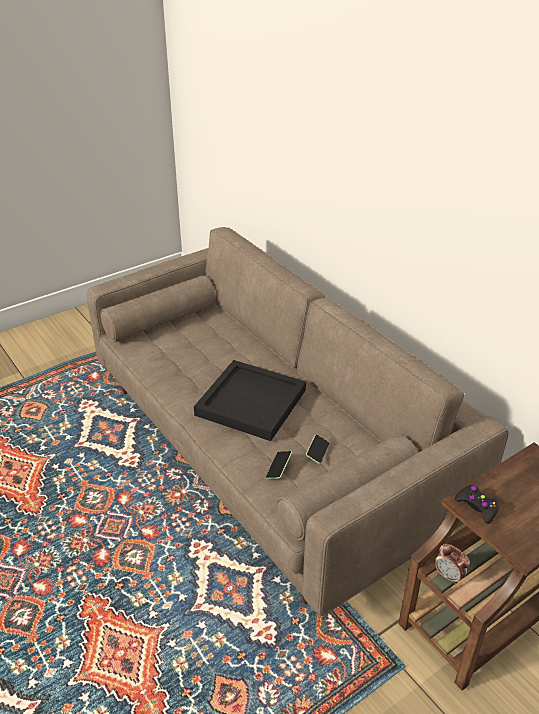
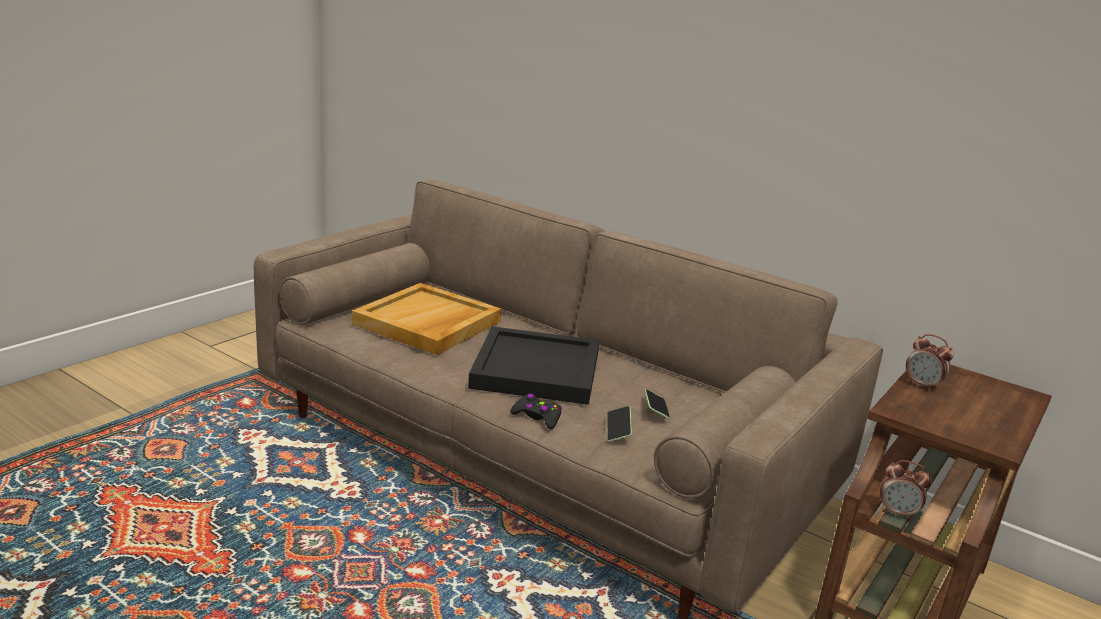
camera: 20 degrees left, 15 degrees down
black game controller [455,485,500,524] -> black game controller moved to [510,394,562,429]
none -> beige tray [352,283,501,355]
none -> alarm clock [906,334,954,392]

